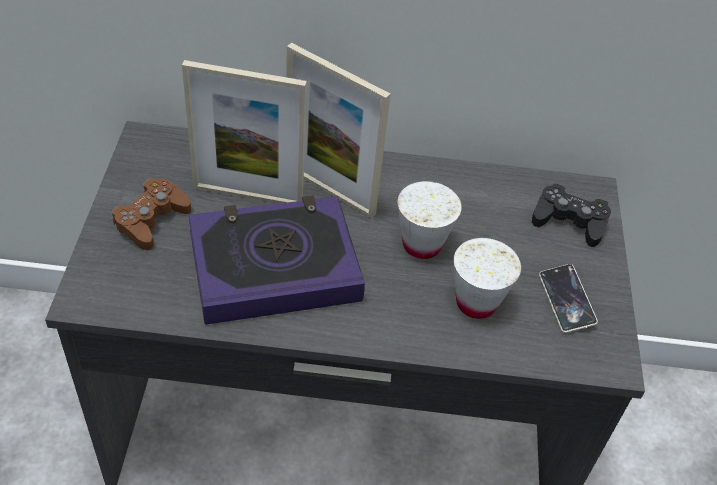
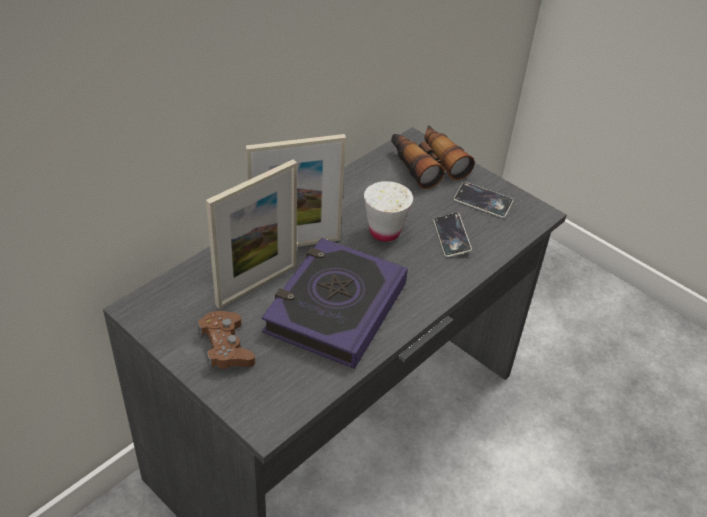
camera: 50 degrees left, 5 degrees down
white cup [454,238,521,319] -> phone [434,213,472,257]
black game controller [532,183,611,247] -> binoculars [391,125,475,189]

